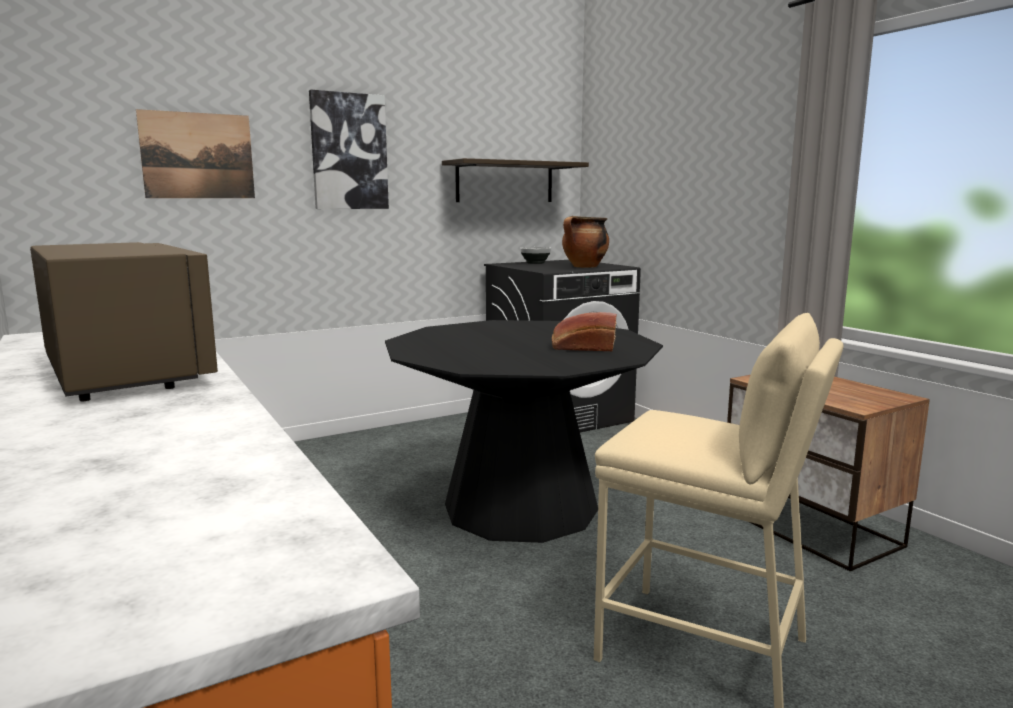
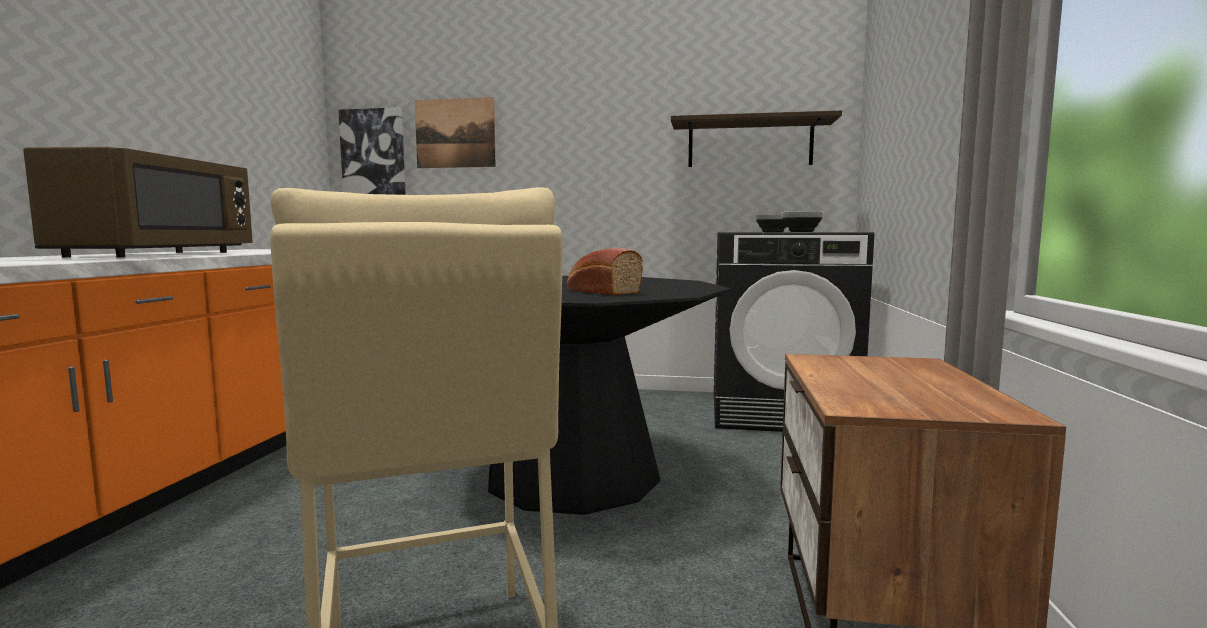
camera: 40 degrees right, 5 degrees down
picture [309,90,389,209] -> picture moved to [338,107,406,195]
cooking pot [562,216,609,268] -> bowl [781,211,824,232]

